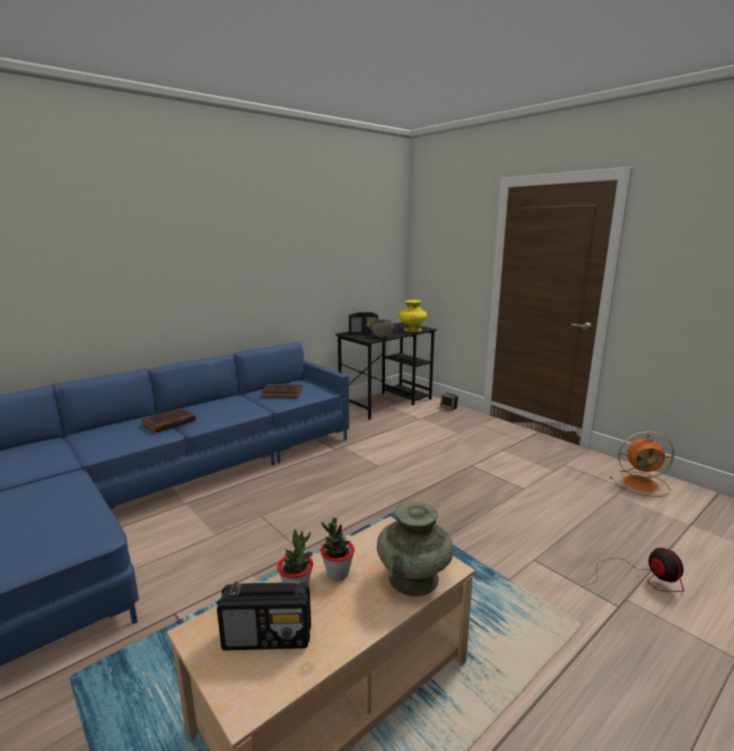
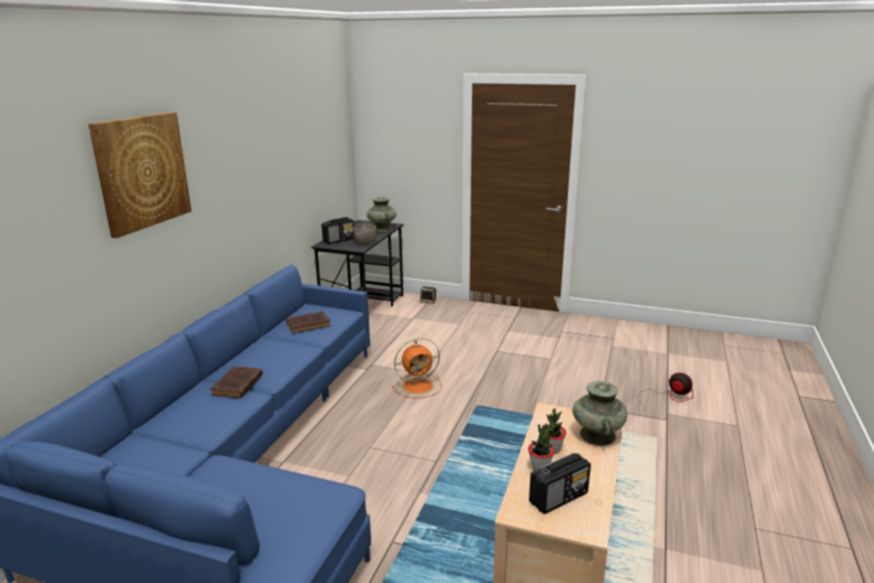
camera: 30 degrees left, 5 degrees up
yellow vase [399,300,427,332] -> turquoise vase [367,197,396,232]
orange fan [610,431,674,497] -> orange fan moved to [392,338,442,398]
none -> picture [88,112,192,238]

